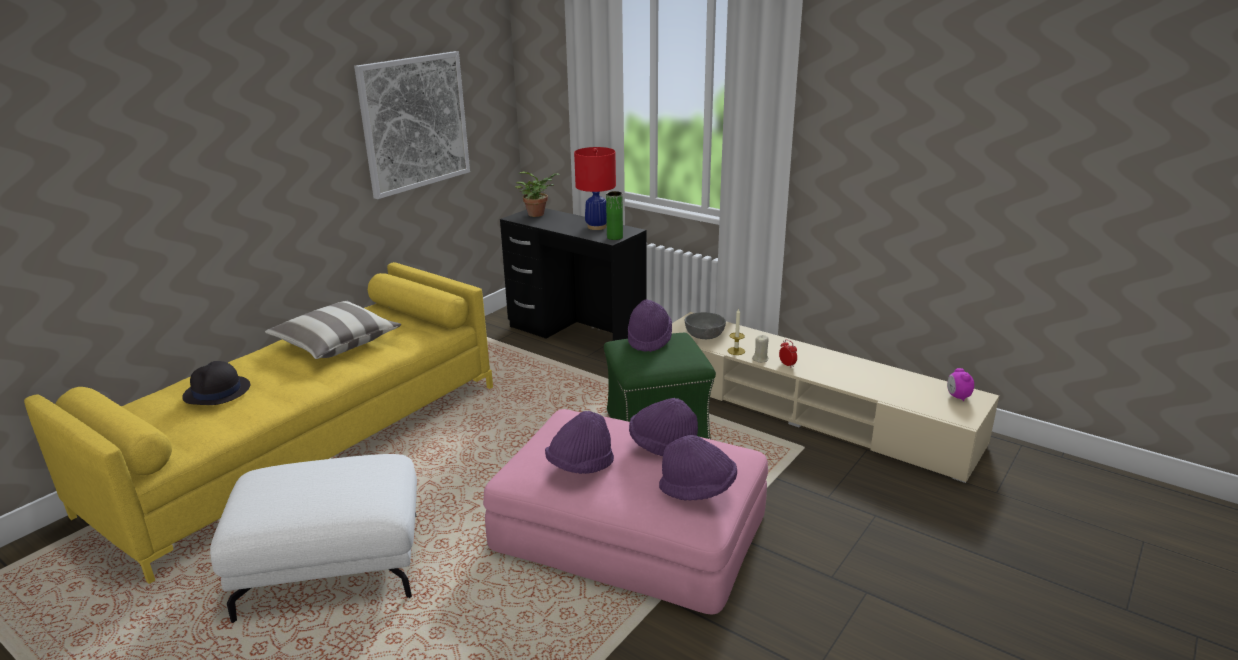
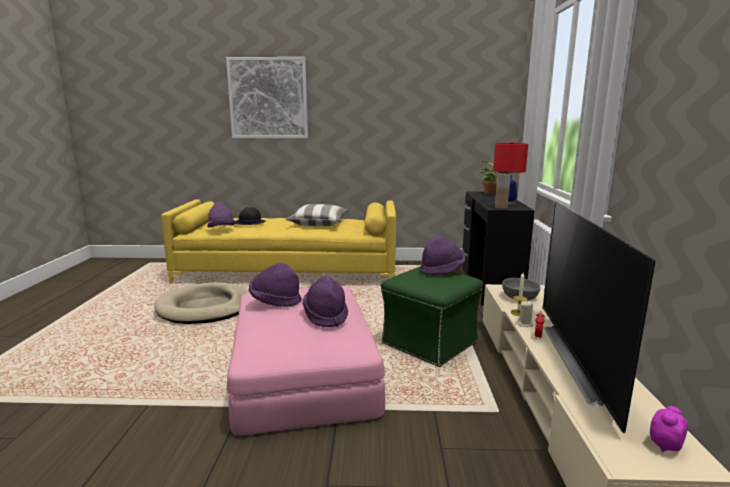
camera: 55 degrees right, 10 degrees down
white ottoman [210,454,417,623] -> beige dog bed [154,282,250,324]
picture [354,51,470,199] -> picture moved to [226,57,308,138]
green vase [606,191,623,240] -> brown vase [495,172,511,209]
purple hat [659,435,737,501] -> purple hat moved to [207,202,236,228]
none -> television [543,200,656,433]

